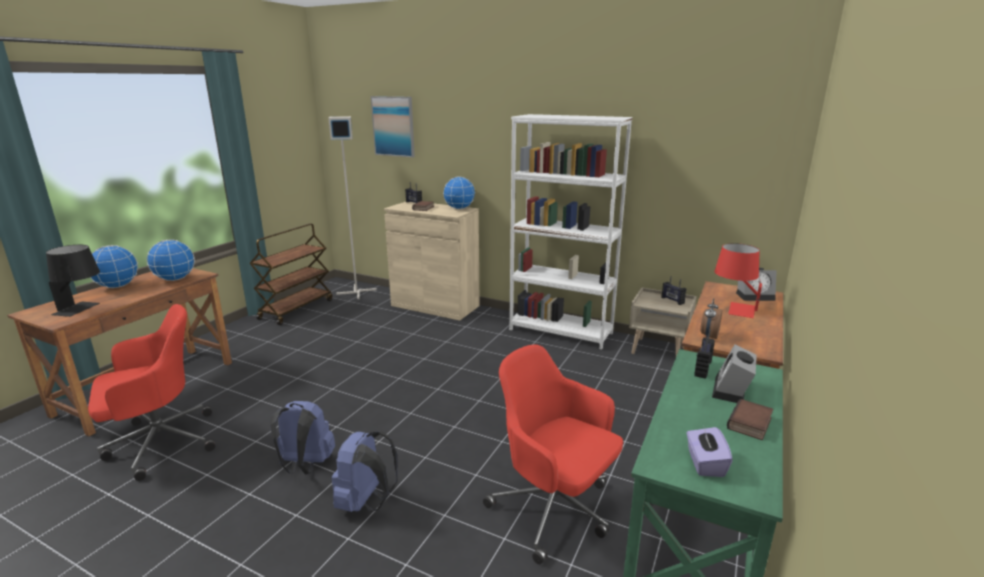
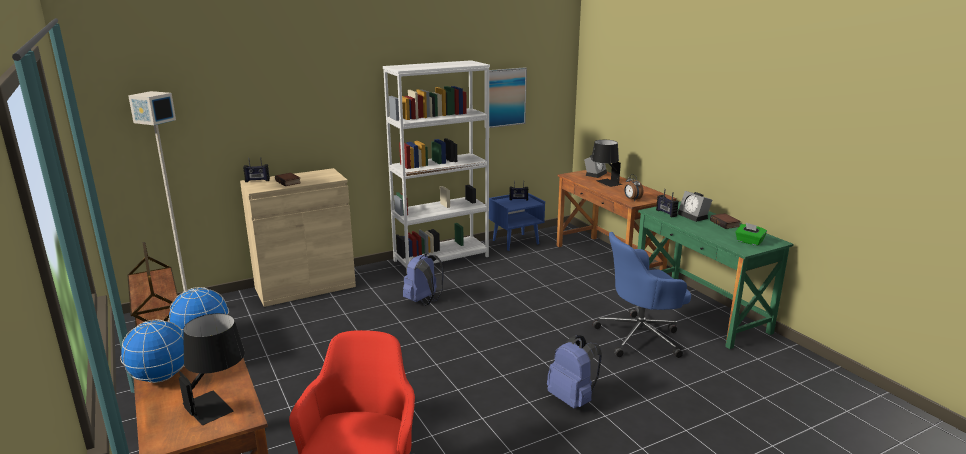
camera: 55 degrees left, 0 degrees up
blue backpack [270,401,335,474] -> blue backpack moved to [403,254,444,306]
picture [371,96,415,157] -> picture moved to [489,68,527,128]
globe [443,177,475,209] -> none
red office chair [483,344,623,564] -> blue office chair [592,232,691,358]
beige nightstand [629,287,697,356] -> blue nightstand [489,193,545,251]
purple tissue box [686,427,733,477] -> green tissue box [735,223,767,246]
red table lamp [714,243,762,318] -> black table lamp [591,140,622,187]

